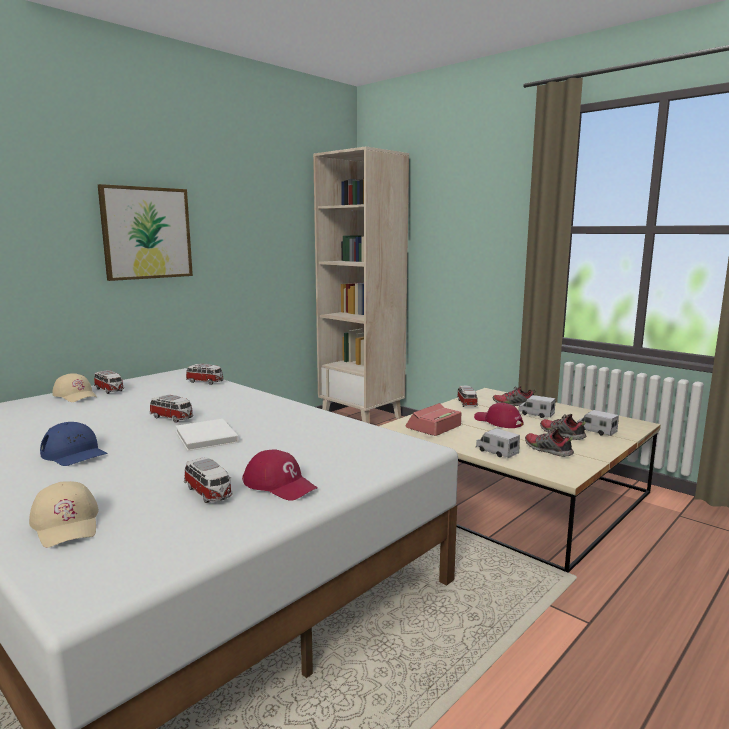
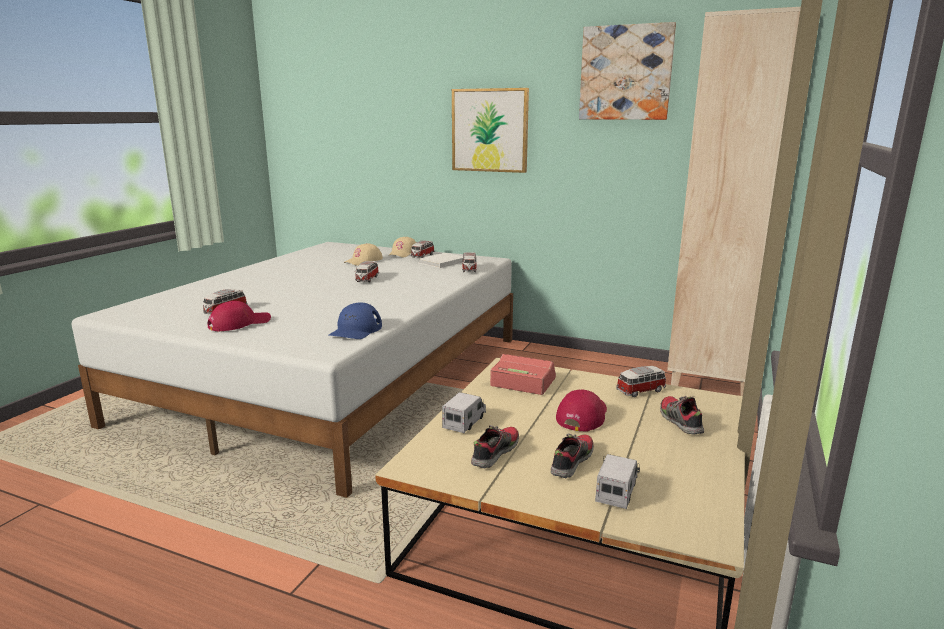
camera: 70 degrees right, 5 degrees up
beige cap [29,481,99,548] -> beige cap moved to [344,244,383,266]
blue cap [40,422,107,466] -> blue cap moved to [328,303,382,339]
white book [175,419,239,451] -> white book moved to [419,253,463,268]
red cap [242,449,318,501] -> red cap turned 150 degrees counterclockwise [208,301,271,332]
toy truck [518,395,556,418] -> none
none -> picture [579,22,676,120]

